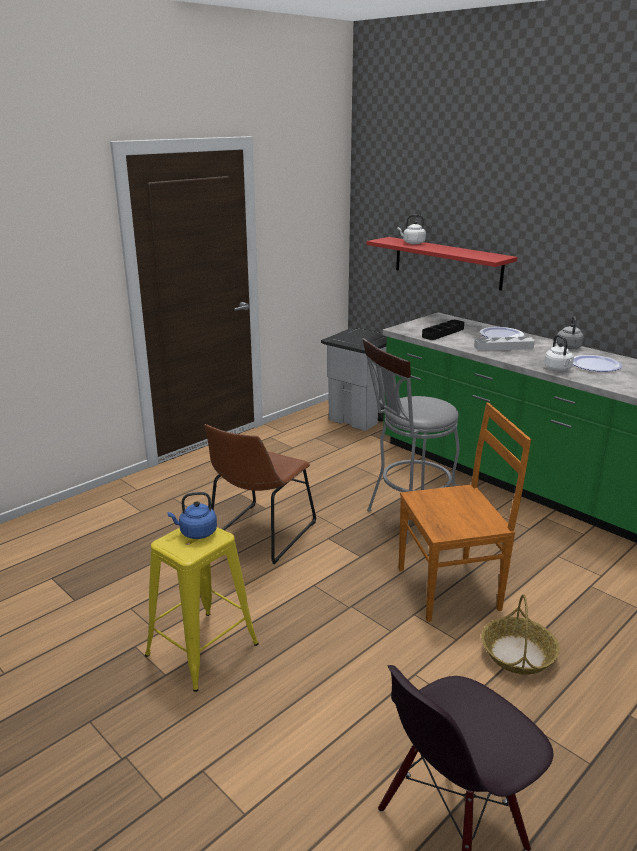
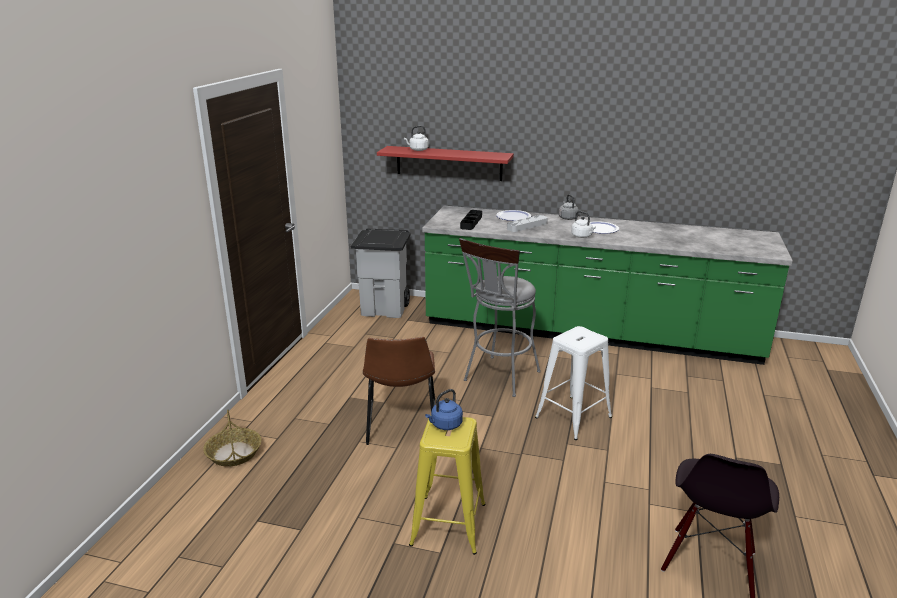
camera: 30 degrees left, 0 degrees up
brown chair [399,402,531,622] -> white stool [535,326,612,440]
basket [481,594,560,675] -> basket moved to [203,409,261,467]

